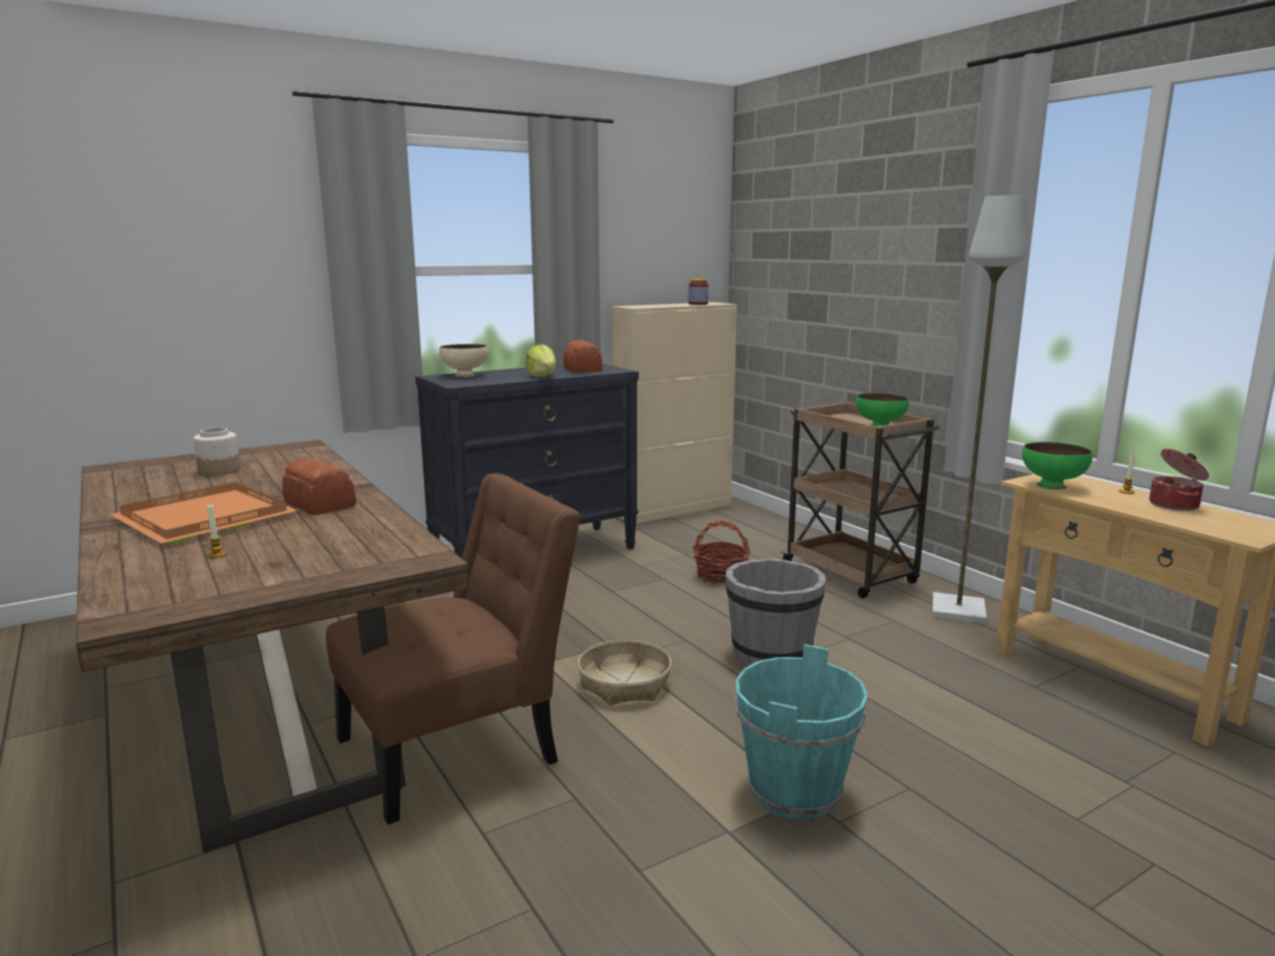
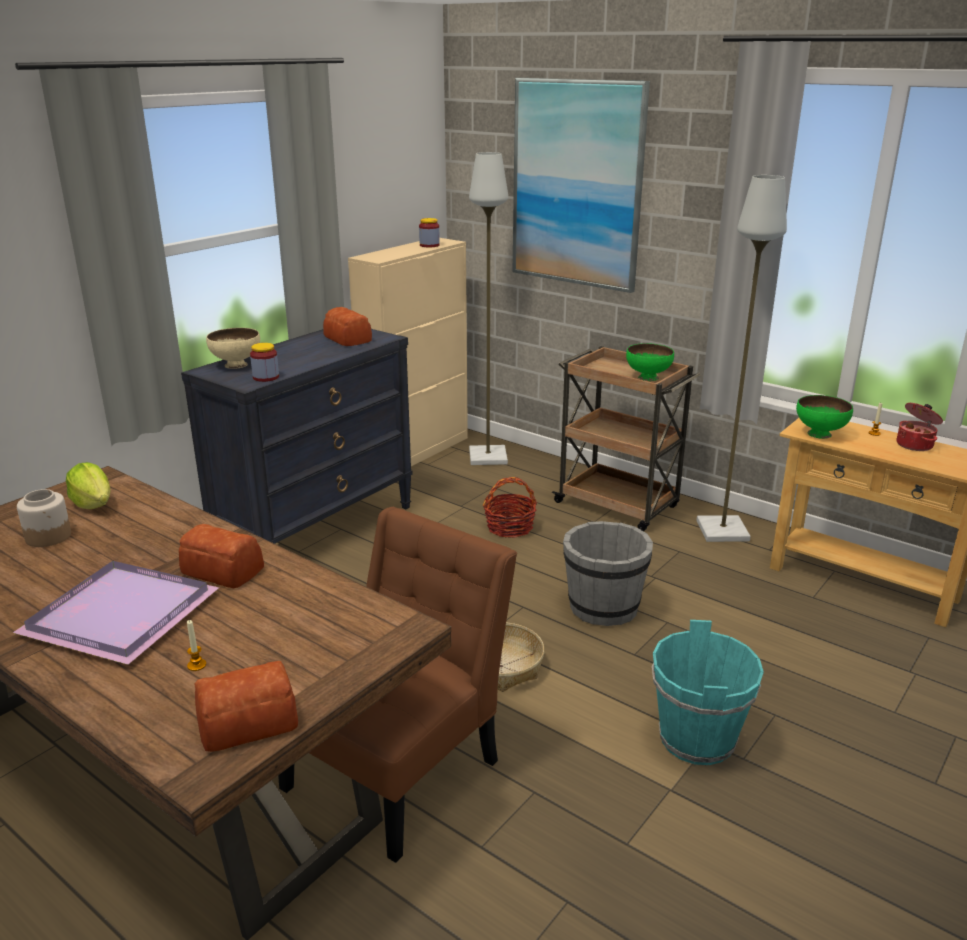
camera: 20 degrees left, 10 degrees up
orange tray [109,482,298,544] -> purple tray [13,561,219,665]
lettuce [526,344,556,377] -> lettuce moved to [66,462,110,509]
none -> bread [194,661,298,752]
none -> jar [250,343,279,382]
none -> grey floor lamp [469,152,508,465]
none -> picture [513,78,650,293]

